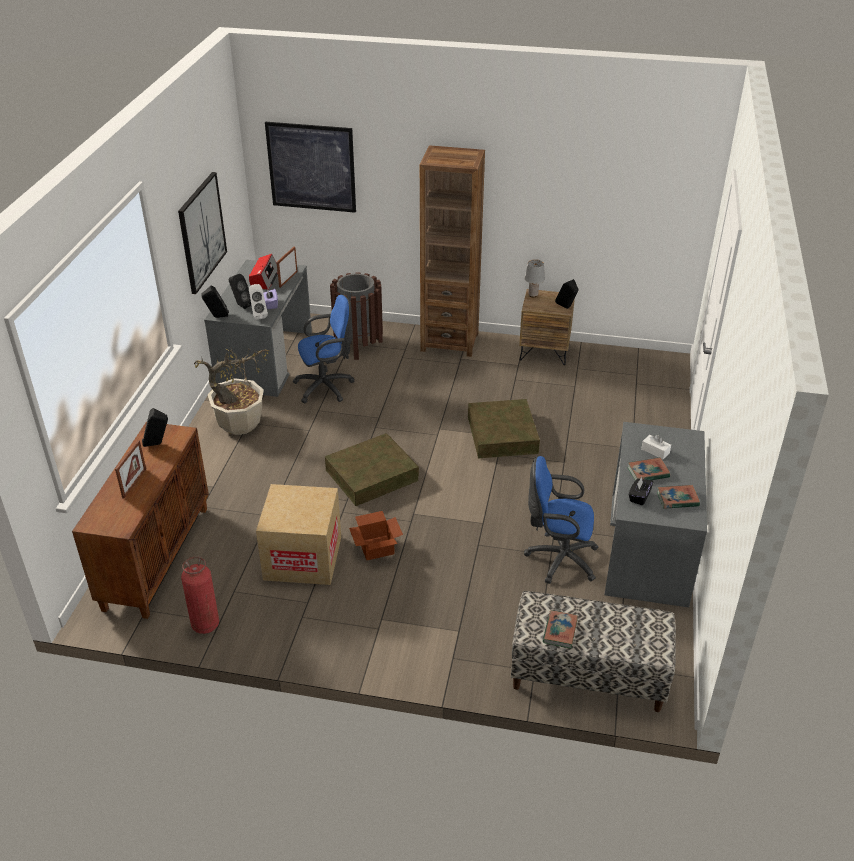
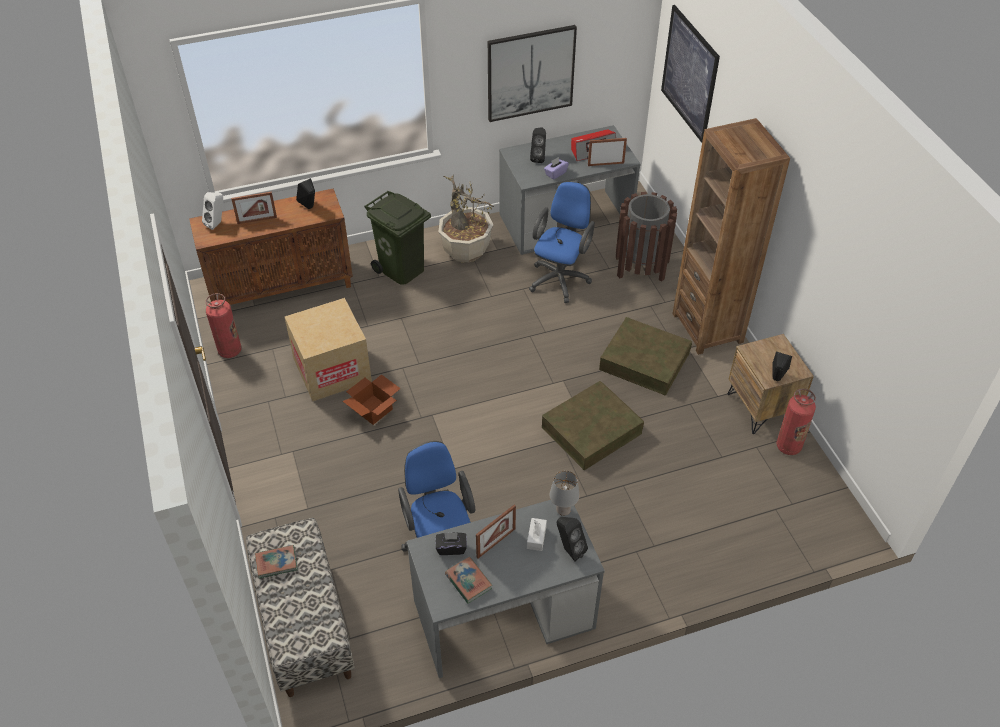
camera: 60 degrees right, 10 degrees up
black speaker [201,286,229,318] -> black speaker moved to [557,517,588,562]
white speaker [249,284,268,320] -> white speaker moved to [202,192,223,230]
blue office chair [293,295,355,403] -> blue office chair turned 105 degrees counterclockwise [529,182,595,303]
brown storage box [325,433,419,506] -> brown storage box moved to [599,317,692,395]
grey table lamp [525,259,545,297] -> grey table lamp moved to [549,471,580,516]
book [627,458,670,480] -> picture frame [476,505,516,558]
none -> green trash can [364,191,431,285]
none -> fire extinguisher [776,388,816,455]

